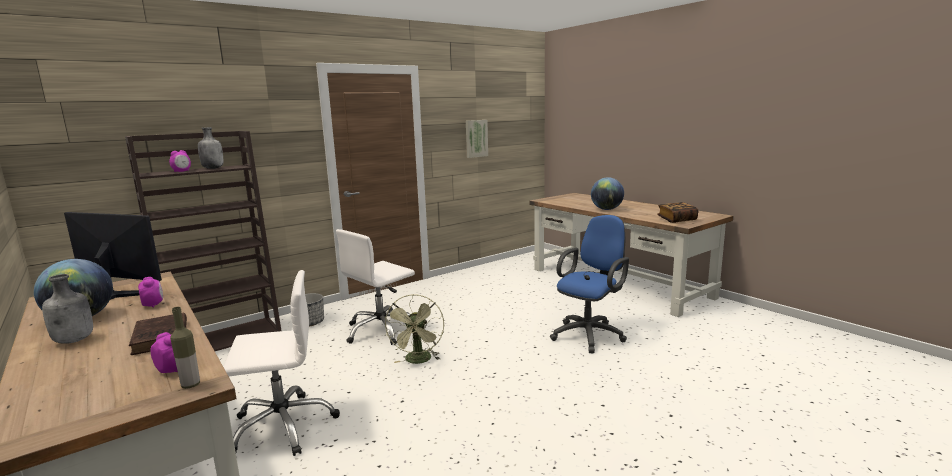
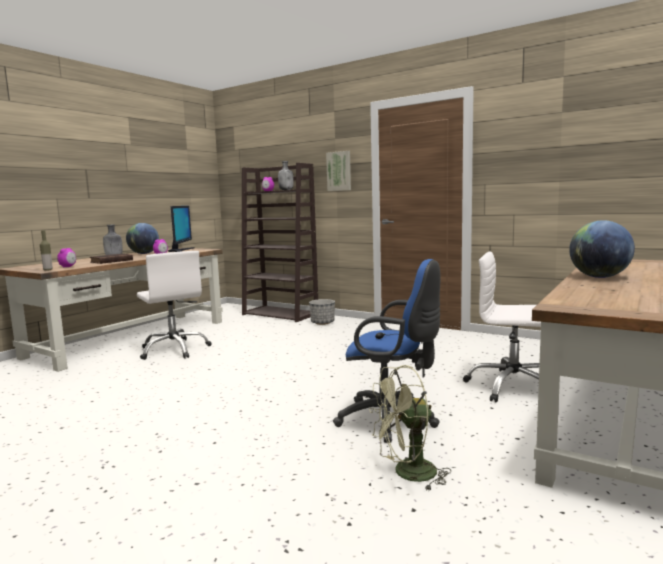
camera: 70 degrees right, 5 degrees down
white office chair [336,229,415,345] -> white office chair moved to [463,252,541,402]
green fan [384,294,444,364] -> green fan moved to [369,365,451,490]
picture [466,120,488,158] -> picture moved to [326,151,351,191]
book [657,202,698,223] -> none

